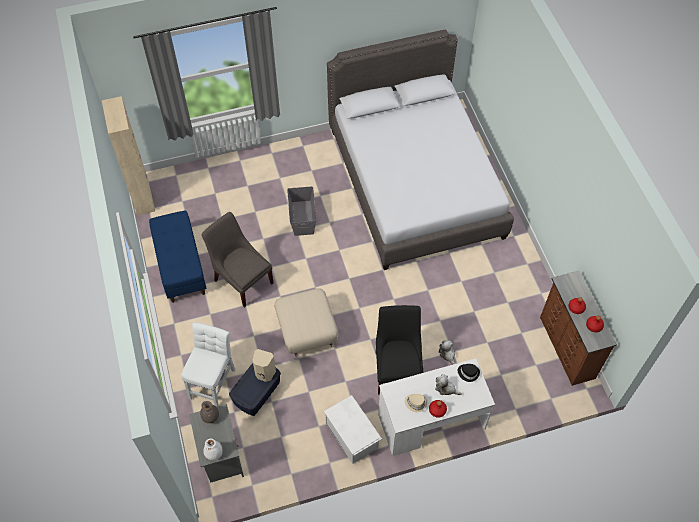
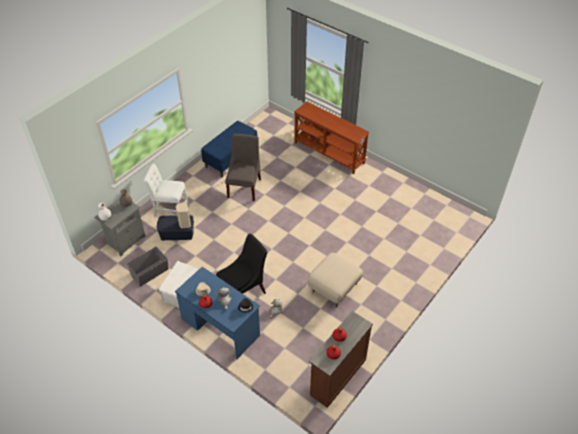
camera: 55 degrees right, 10 degrees down
beige cabinet [102,96,155,216] -> none
white chair [181,322,235,407] -> white chair turned 150 degrees counterclockwise [143,163,189,217]
beige ottoman [274,288,338,356] -> beige ottoman moved to [307,253,363,308]
grey storage box [287,186,316,236] -> grey storage box moved to [127,247,169,287]
grey bed [327,29,514,270] -> none
white desk [378,358,495,456] -> blue desk [175,267,260,359]
none -> brown console table [294,101,369,174]

